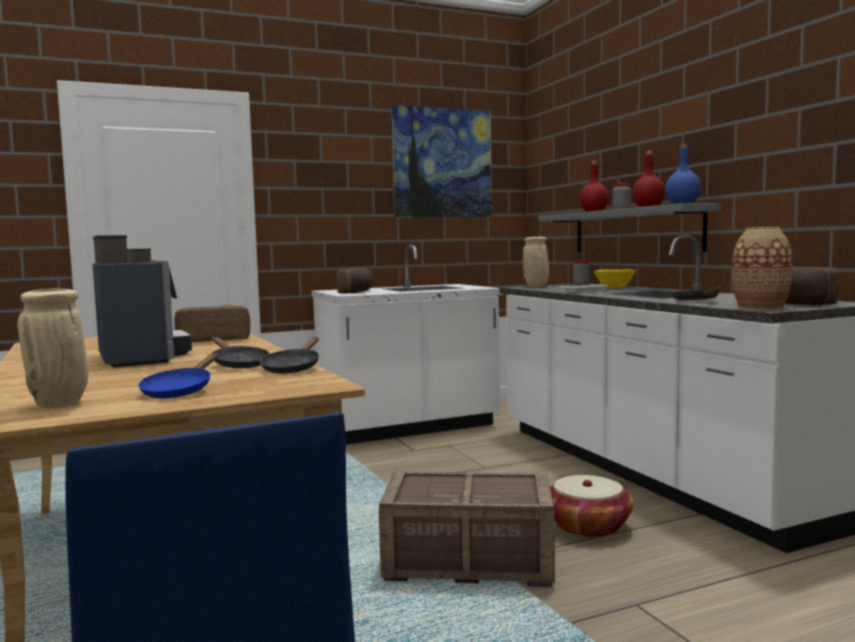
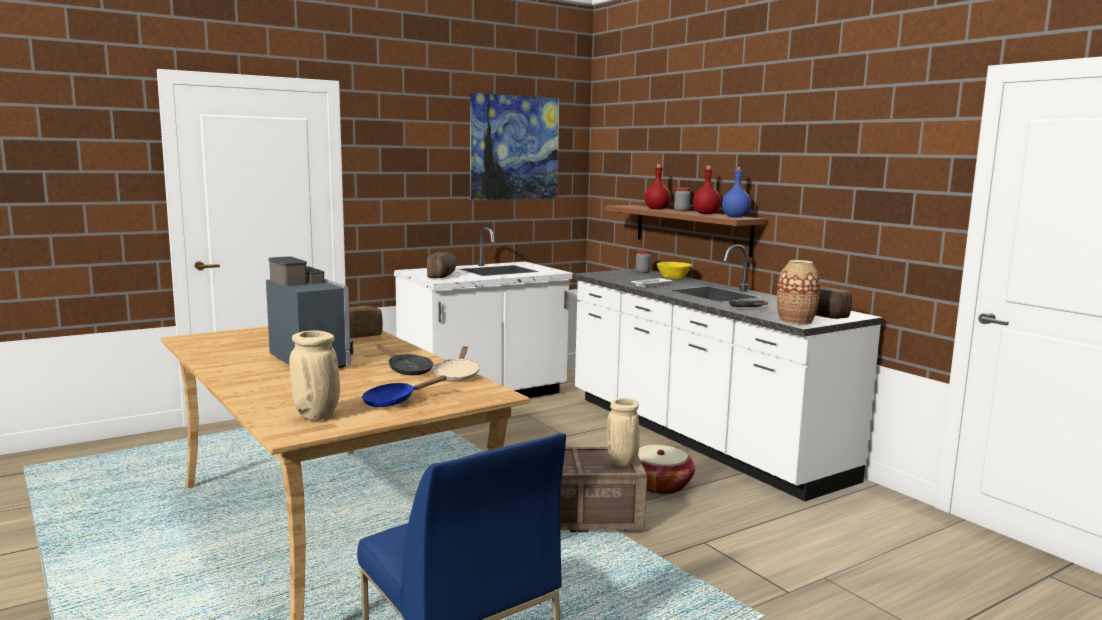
camera: 10 degrees left, 5 degrees up
blue frying pan [138,353,219,399] -> blue frying pan turned 60 degrees clockwise [362,376,446,407]
black frying pan [260,337,319,374] -> beige frying pan [433,346,479,382]
beige vase [523,237,549,287] -> beige vase moved to [607,398,640,466]
grey shelf [539,203,721,252] -> brown shelf [605,205,766,257]

